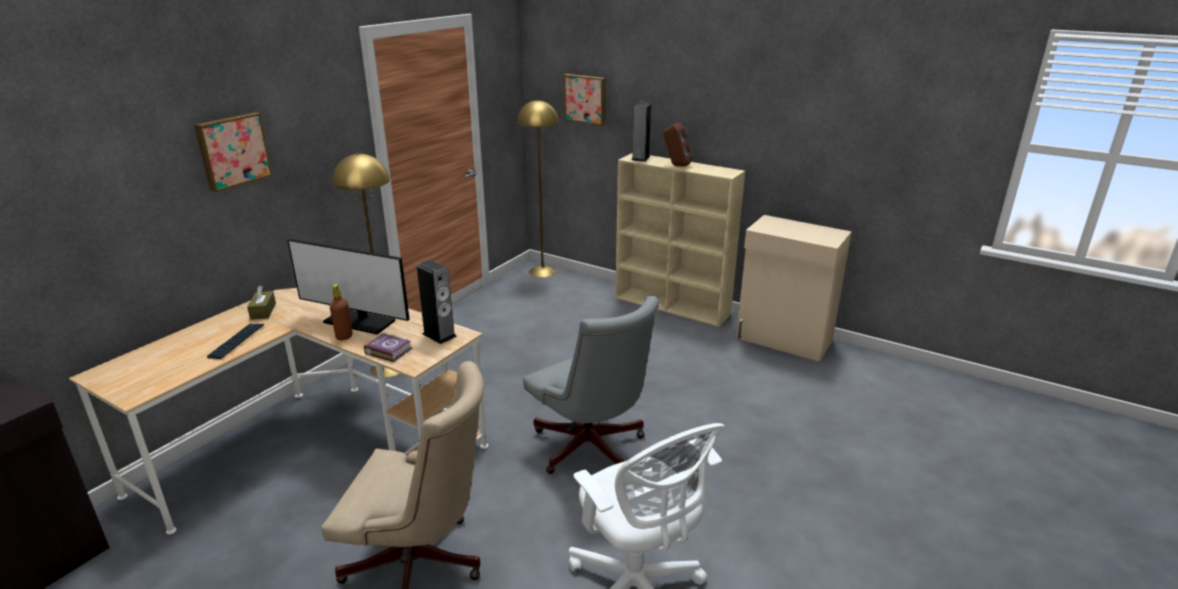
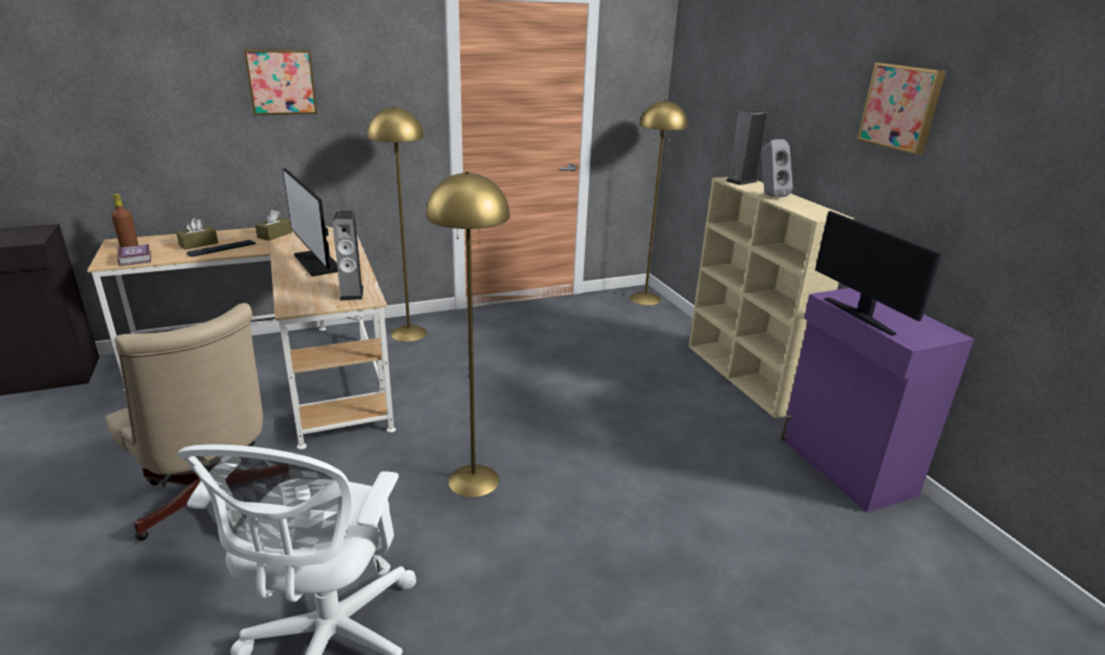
camera: 35 degrees right, 0 degrees up
brown bottle [330,284,352,340] -> brown bottle moved to [111,194,138,247]
book [364,334,412,362] -> book moved to [117,244,151,266]
grey office chair [523,296,659,474] -> yellow floor lamp [426,171,510,497]
picture [564,74,606,126] -> picture moved to [857,62,946,155]
brown speaker [664,123,692,167] -> grey speaker [761,139,793,198]
beige cabinet [736,215,852,362] -> purple cabinet [779,288,974,512]
none -> brown tissue box [176,218,218,250]
none -> monitor [815,211,942,336]

